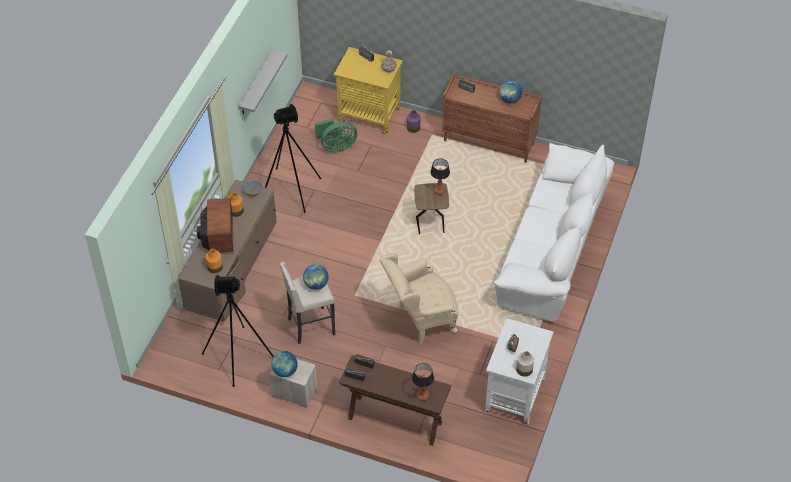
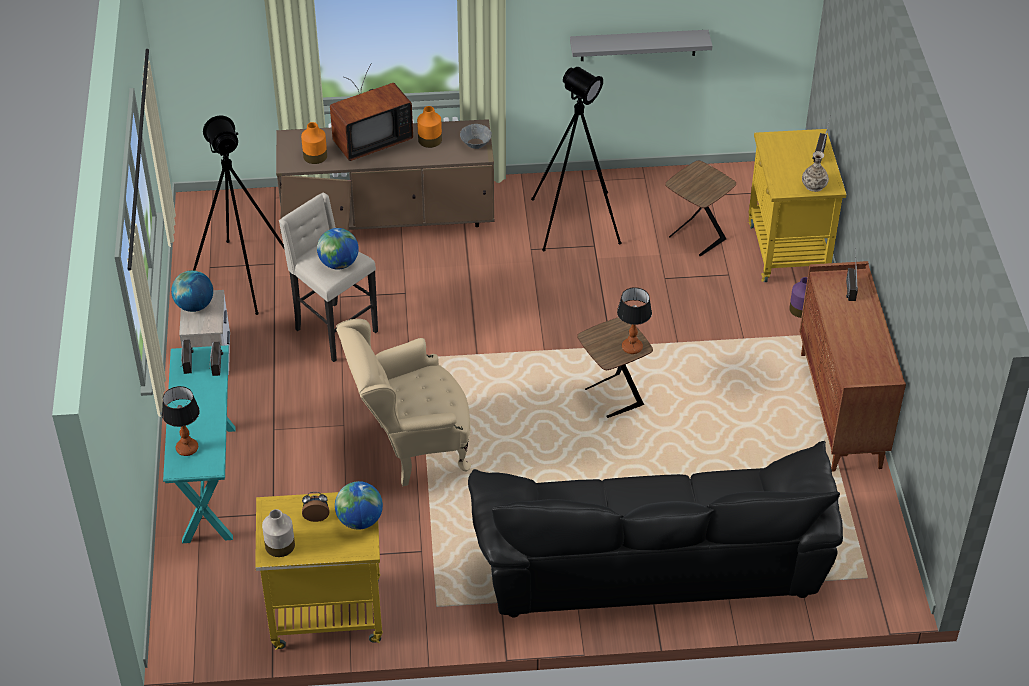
camera: 65 degrees right, 5 degrees down
green fan [315,119,357,153] -> brown side table [665,161,736,256]
brown console table [339,355,452,446] -> turquoise console table [163,345,236,543]
beige armchair [379,253,458,345] -> beige armchair turned 60 degrees counterclockwise [336,319,471,486]
white cart [485,318,554,424] -> yellow cart [255,492,383,650]
white sofa [494,143,614,321] -> black sofa [468,440,843,617]
globe [499,80,522,104] -> globe moved to [335,481,383,530]

